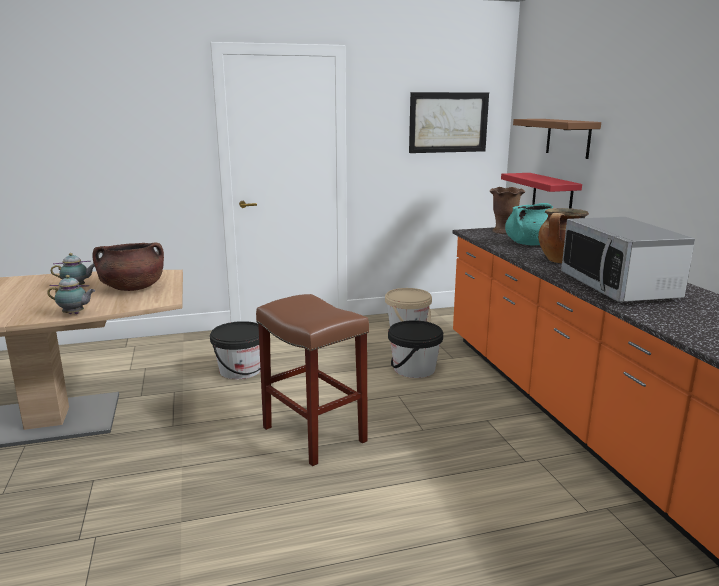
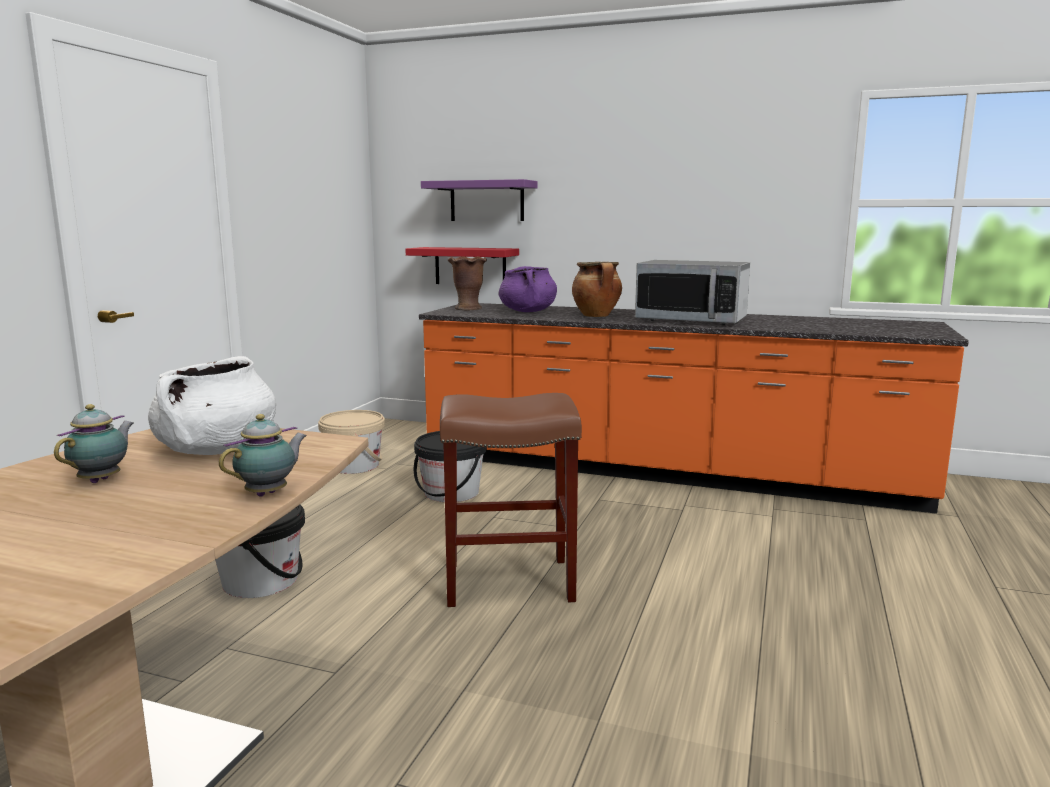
camera: 55 degrees left, 5 degrees down
brown cooking pot [92,243,164,291] -> white cooking pot [148,356,276,455]
picture [409,92,489,153] -> none
turquoise cooking pot [505,203,553,245] -> purple cooking pot [499,266,557,312]
brown shelf [513,119,601,159] -> purple shelf [421,179,538,221]

